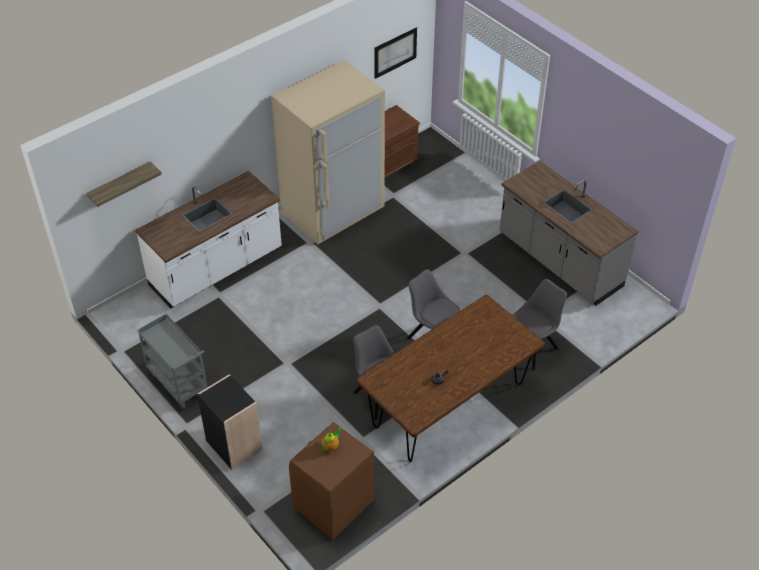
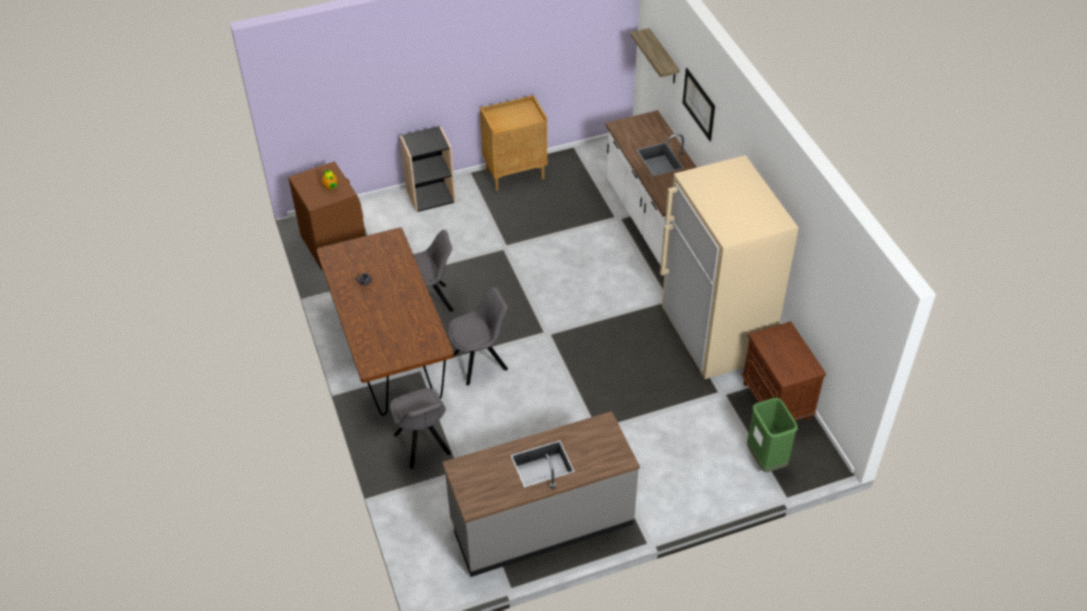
camera: 110 degrees right, 0 degrees up
grey cart [138,314,208,409] -> brown cabinet [480,95,547,191]
picture [374,27,417,79] -> picture moved to [683,68,715,142]
none -> green trash can [747,398,798,472]

